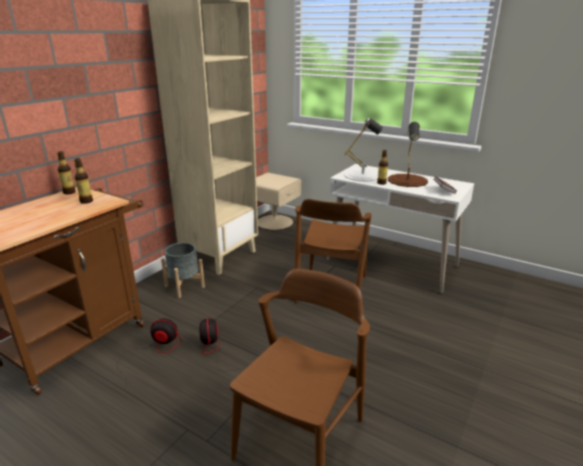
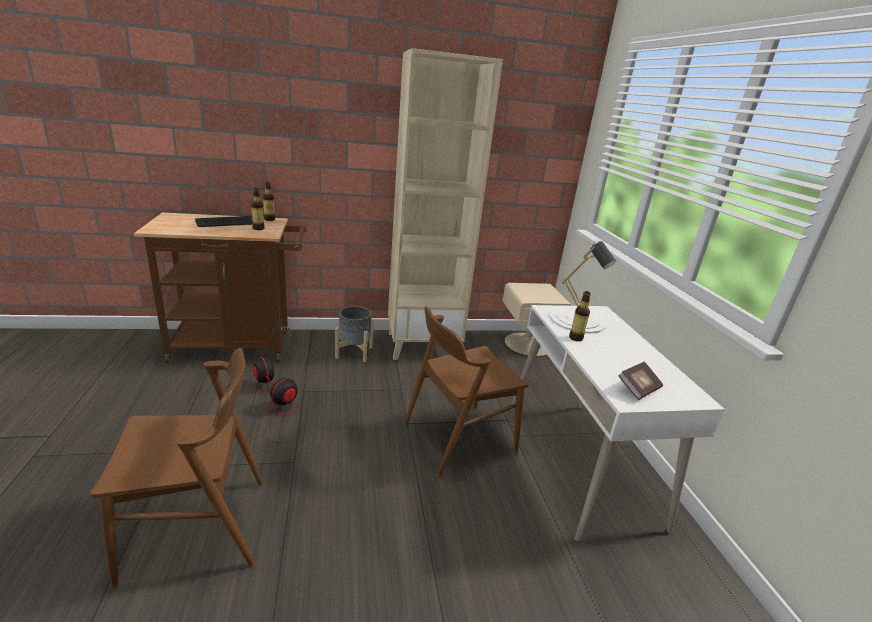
camera: 45 degrees right, 0 degrees up
brown table lamp [388,122,428,187] -> none
none -> keyboard [195,216,253,227]

